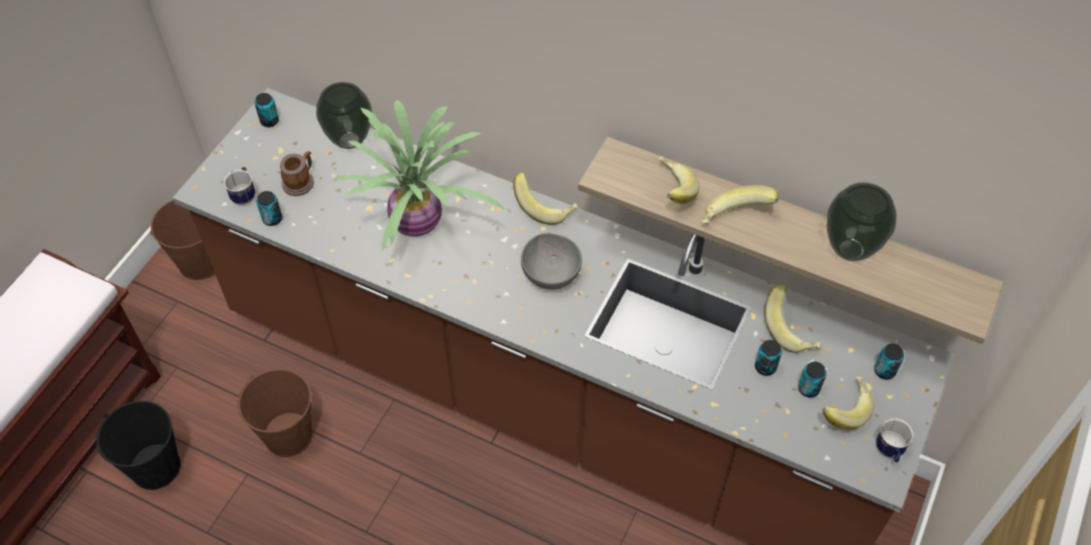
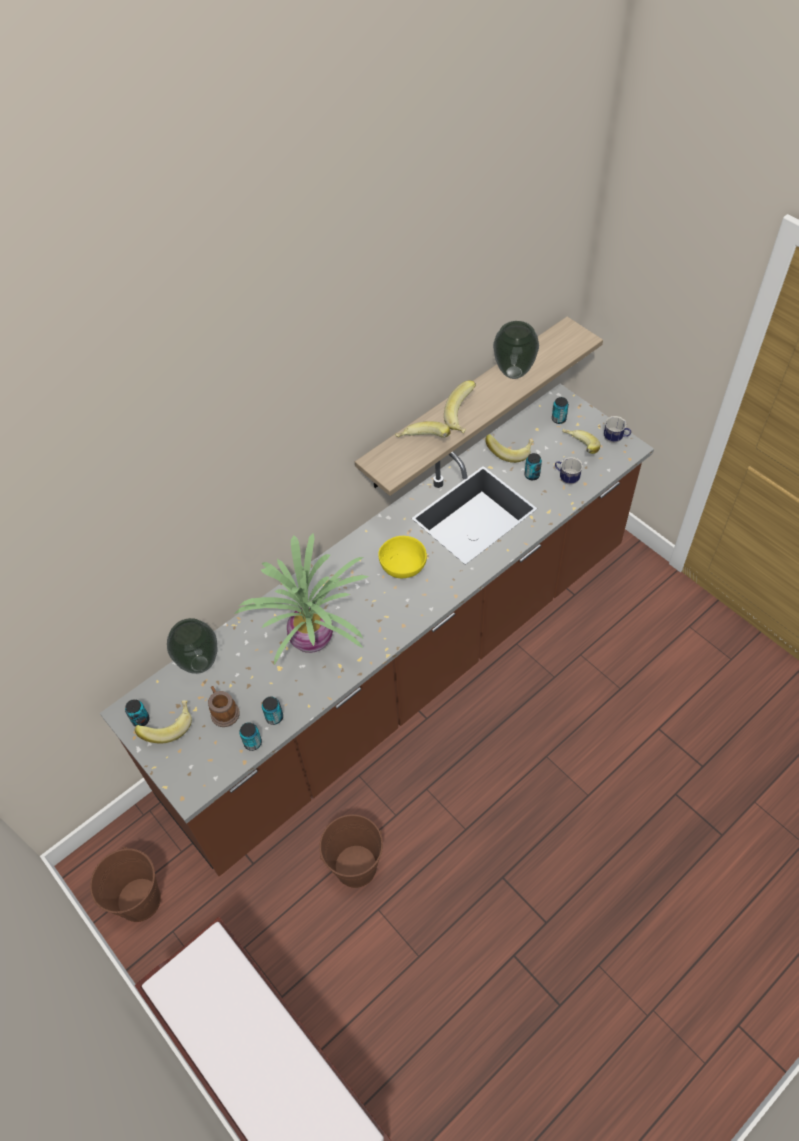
camera: 65 degrees left, 0 degrees up
black bucket [96,401,181,490] -> none
mug [223,167,255,205] -> mug moved to [555,457,583,485]
banana [513,172,578,225] -> banana moved to [135,700,192,744]
grey bowl [521,233,582,290] -> yellow bowl [378,536,427,578]
can [798,362,826,398] -> can moved to [262,697,283,725]

